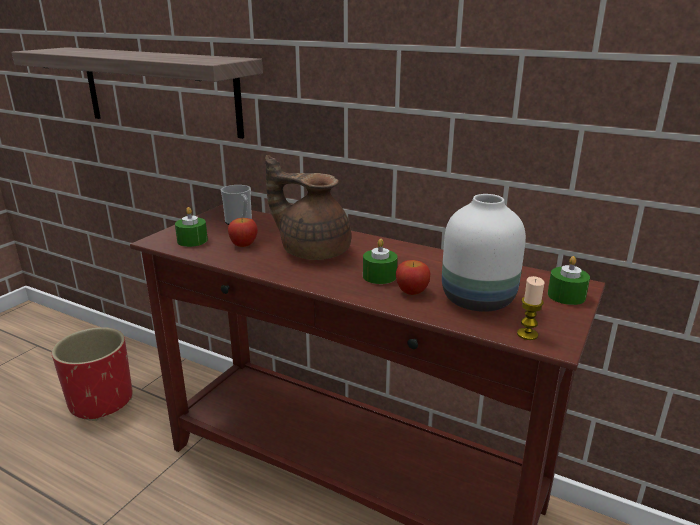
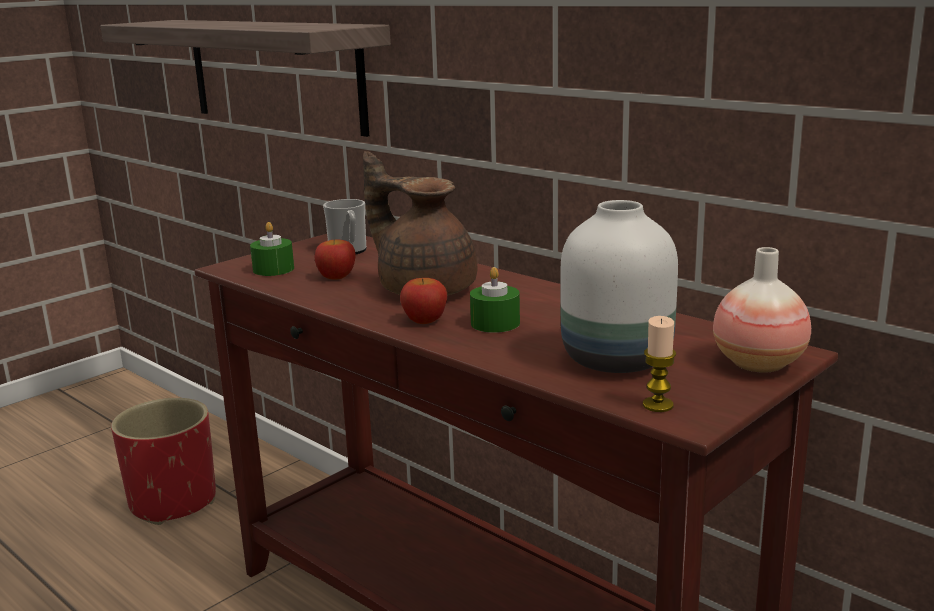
camera: 15 degrees right, 5 degrees down
apple [396,260,431,295] -> apple moved to [400,278,447,324]
green candle [548,256,590,305] -> vase [713,247,811,373]

